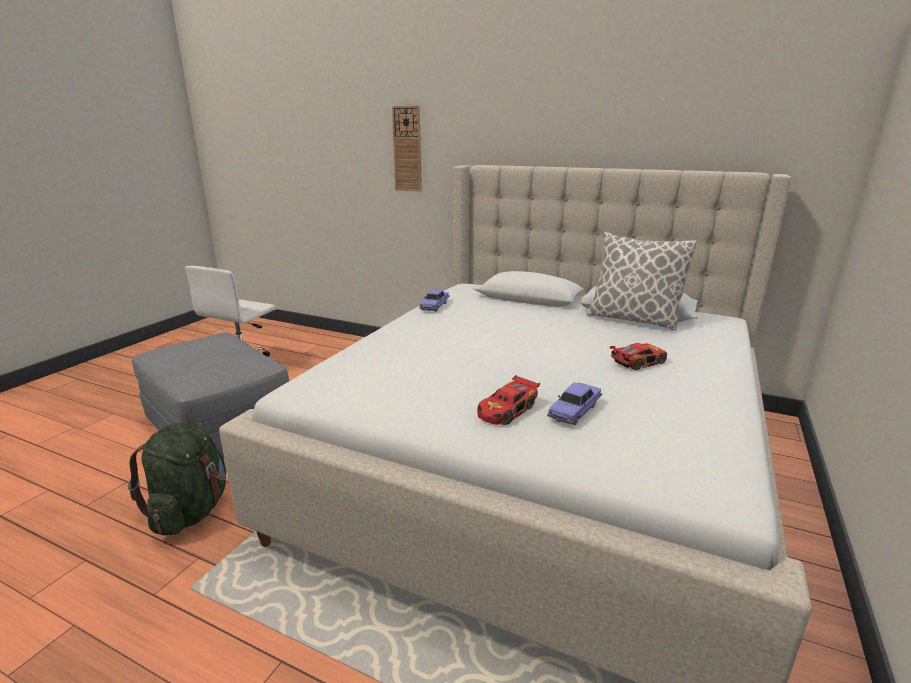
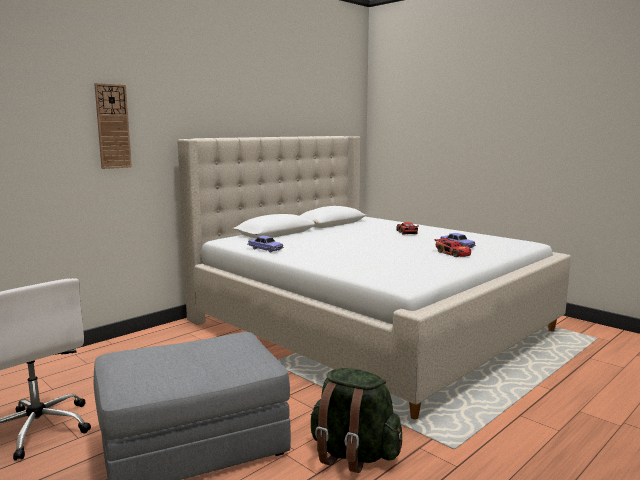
camera: 70 degrees left, 10 degrees down
pillow [586,232,697,331] -> none

